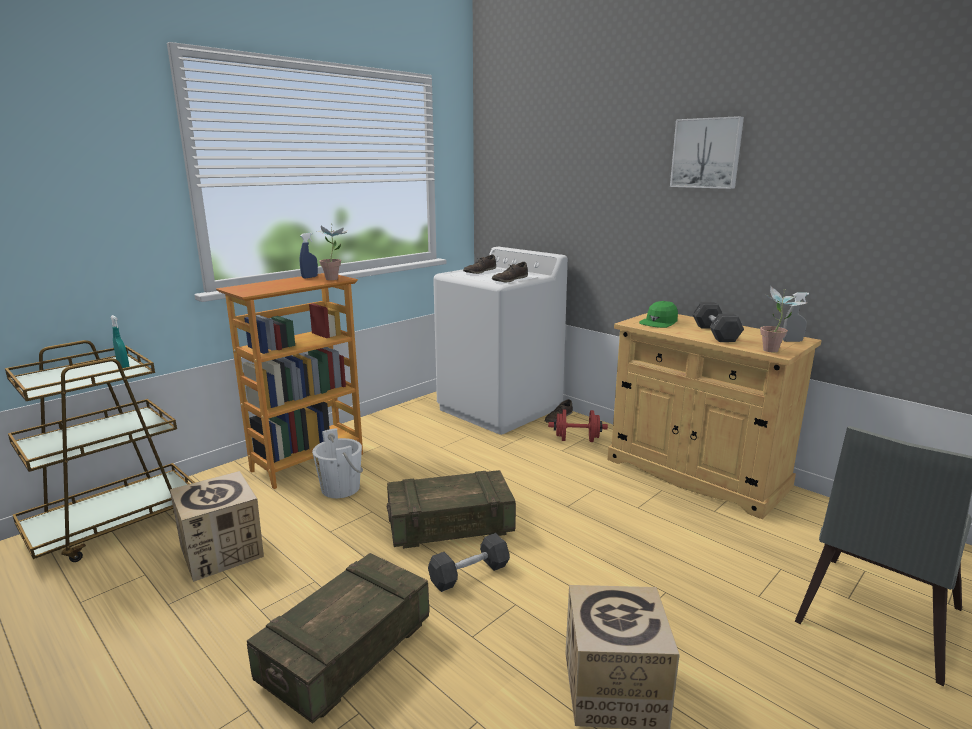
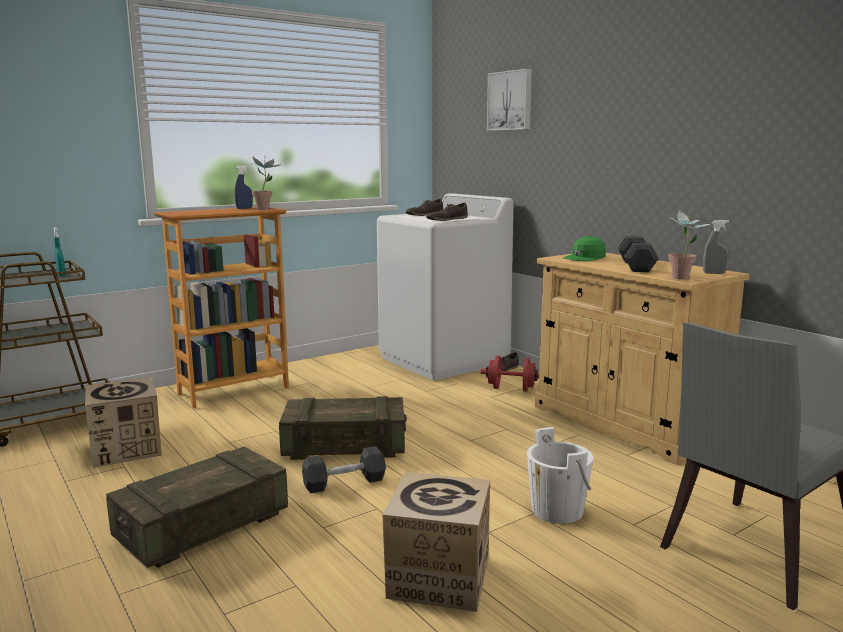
camera: 10 degrees right, 5 degrees down
white bucket [312,428,363,498] -> white bucket moved to [527,427,594,523]
picture [670,116,744,189] -> picture moved to [487,68,532,131]

